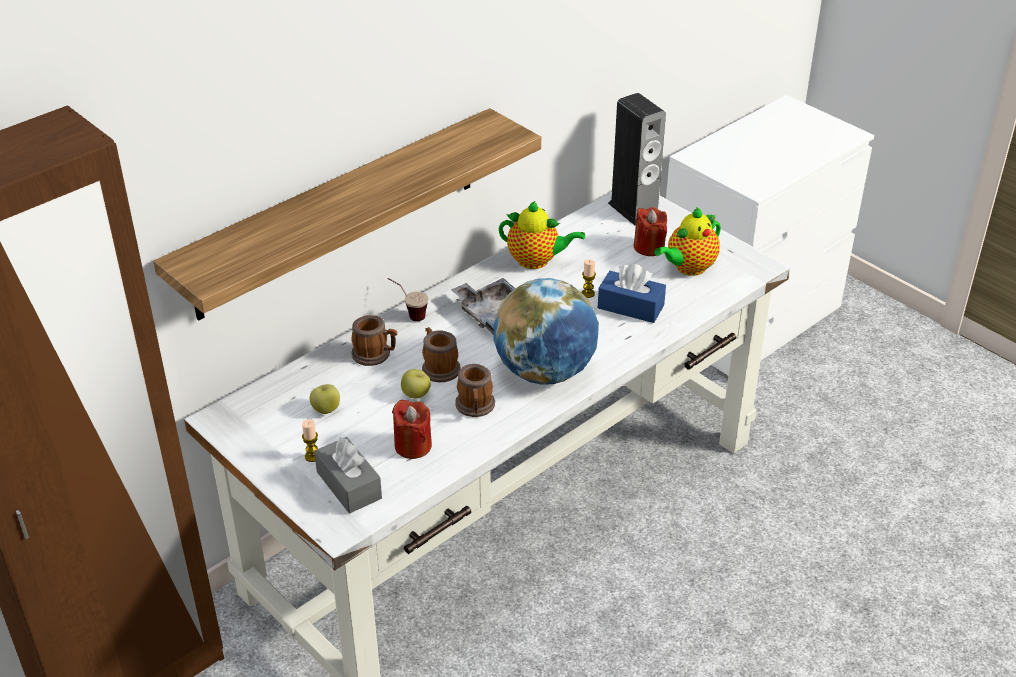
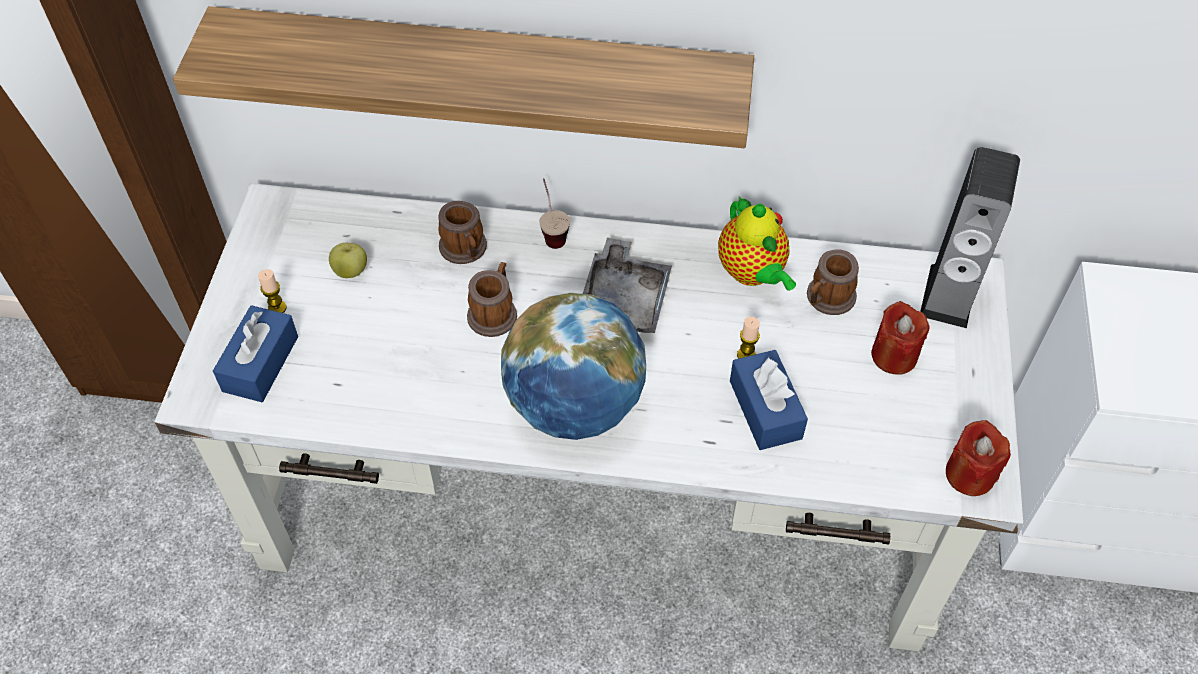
camera: 50 degrees right, 15 degrees up
grey tissue box [314,437,382,513] -> blue tissue box [213,305,298,402]
red candle [392,400,432,459] -> red candle moved to [946,420,1011,496]
apple [401,369,431,399] -> none
mug [455,364,495,417] -> mug moved to [807,249,859,315]
teapot [654,207,721,276] -> none

